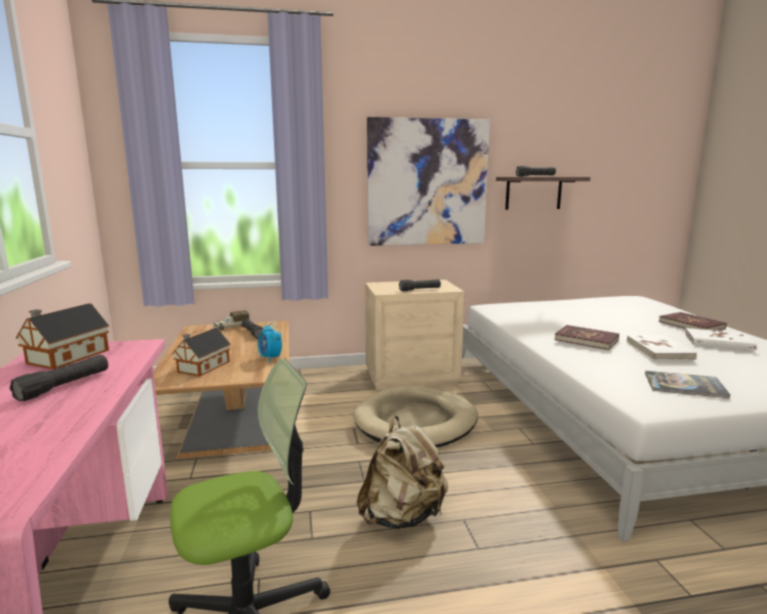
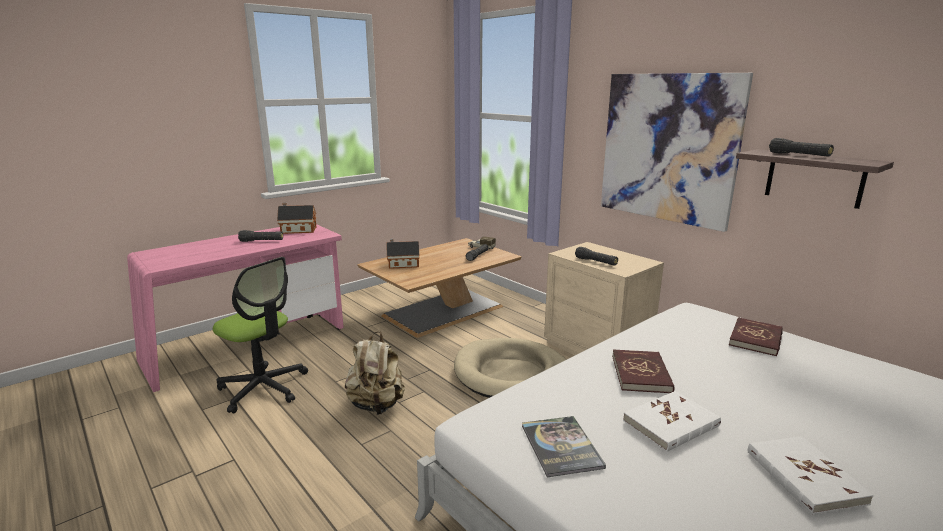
camera: 60 degrees right, 5 degrees up
alarm clock [258,323,282,362] -> none
red book [659,312,727,331] -> red book moved to [729,317,782,356]

